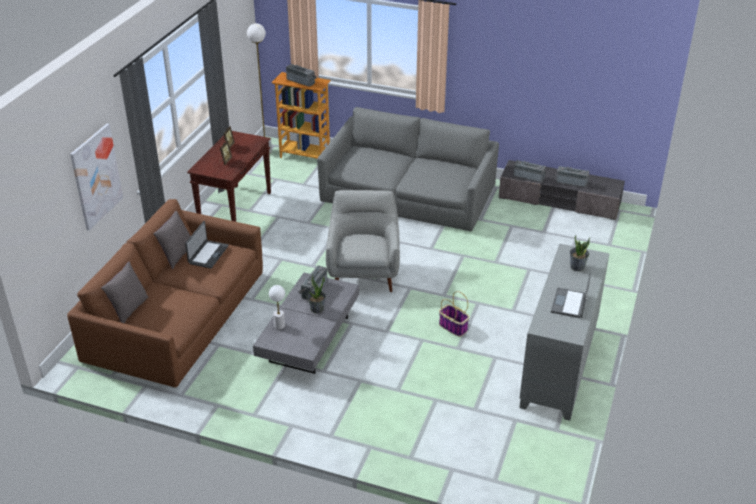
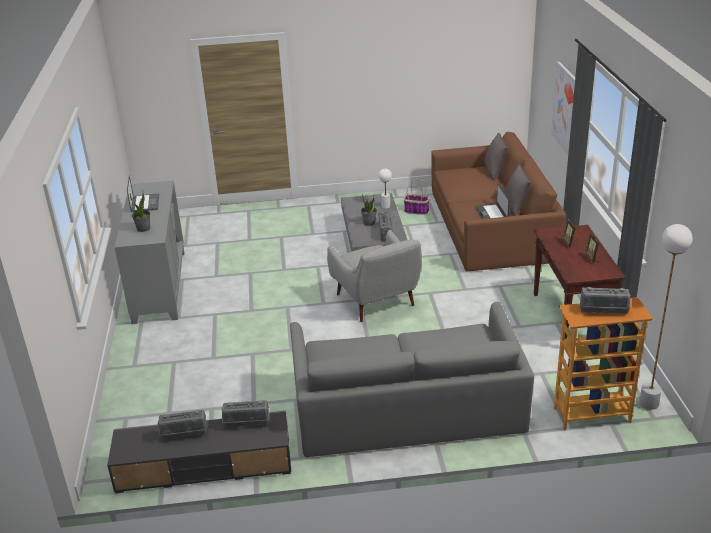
camera: 155 degrees right, 5 degrees down
basket [439,291,470,337] -> basket moved to [404,179,430,215]

